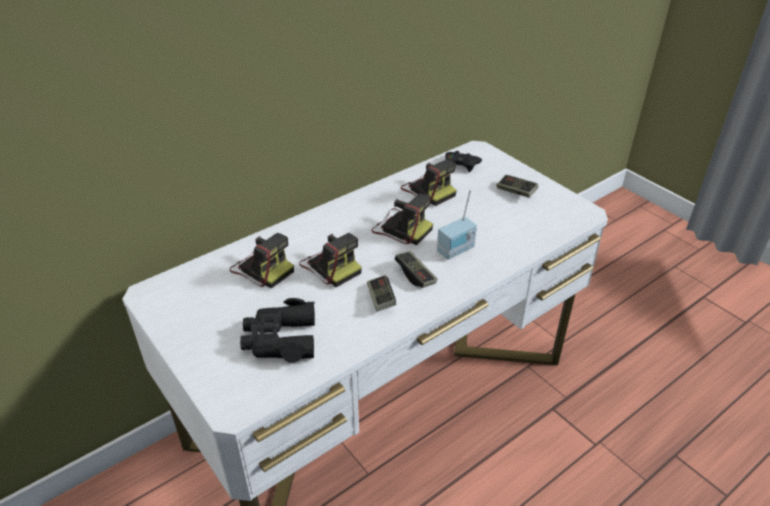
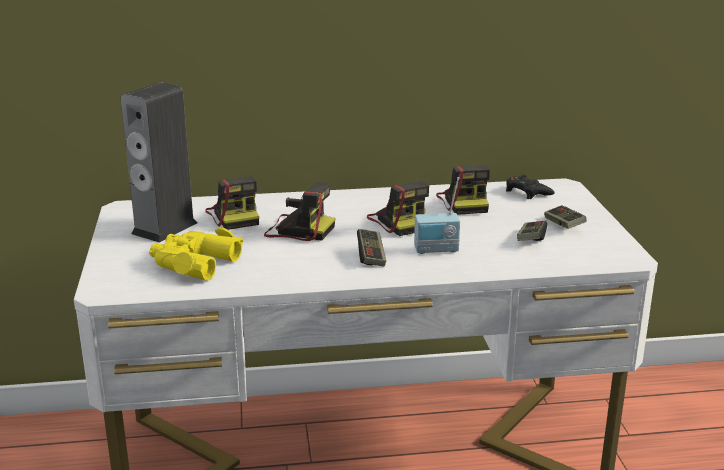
camera: 30 degrees right, 15 degrees down
black binoculars [240,298,315,363] -> yellow binoculars [149,227,243,281]
camera [299,233,362,287] -> camera turned 60 degrees counterclockwise [264,183,335,241]
game controller [367,275,396,312] -> game controller moved to [517,221,547,241]
none -> speaker [121,82,198,243]

